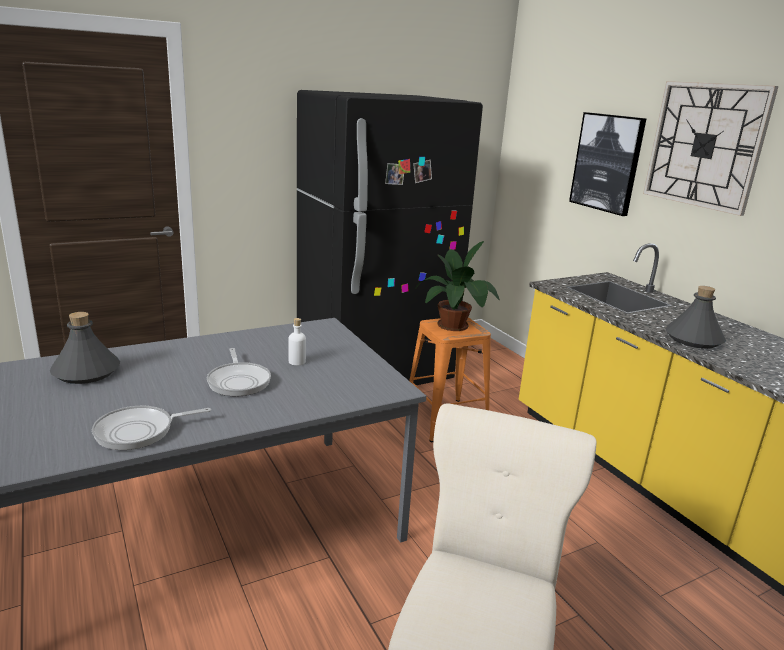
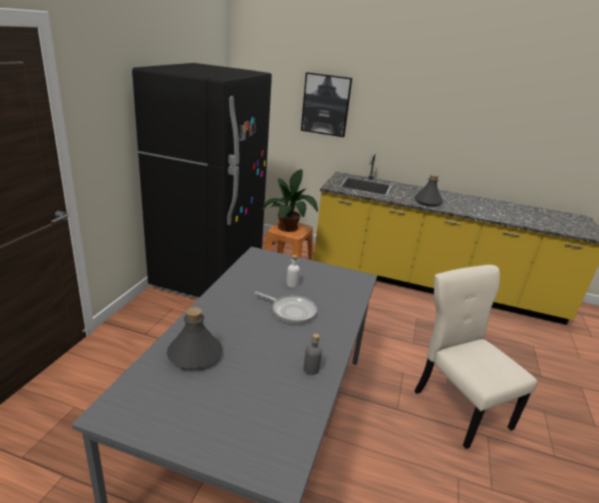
camera: 45 degrees left, 5 degrees up
frying pan [92,406,211,450] -> grey bottle [304,333,322,375]
wall clock [643,81,779,216] -> none

